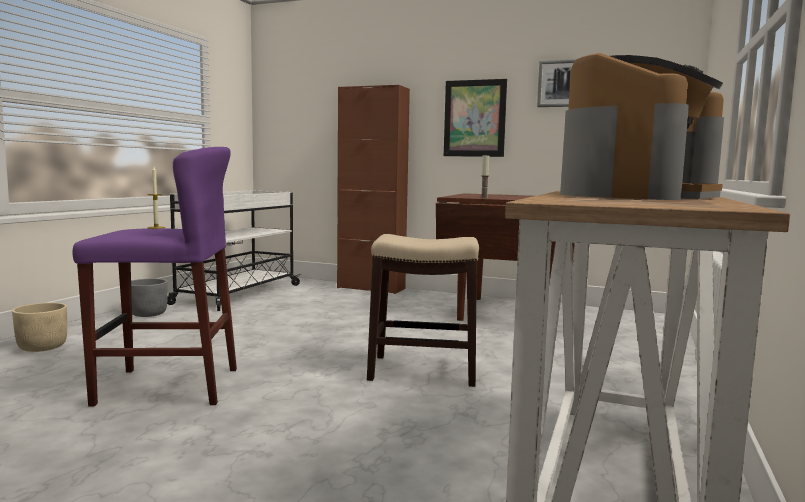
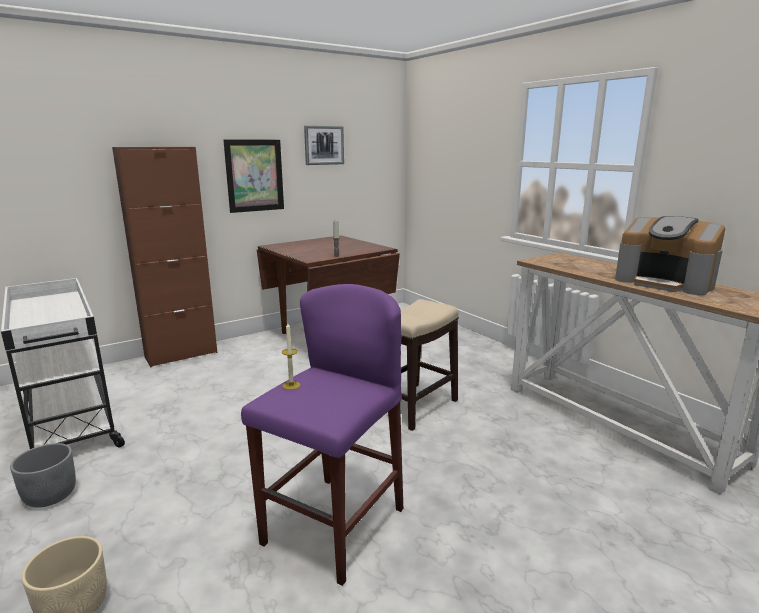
camera: 55 degrees left, 10 degrees up
coffee machine [560,53,724,200] -> coffee machine turned 150 degrees clockwise [615,216,725,295]

